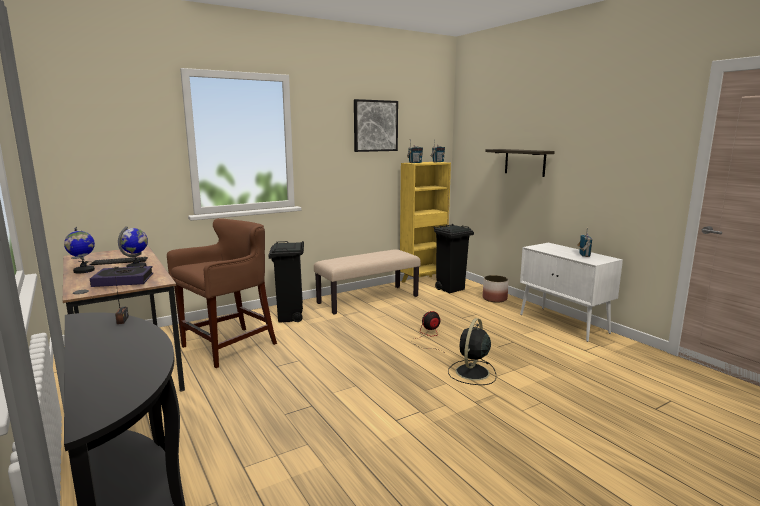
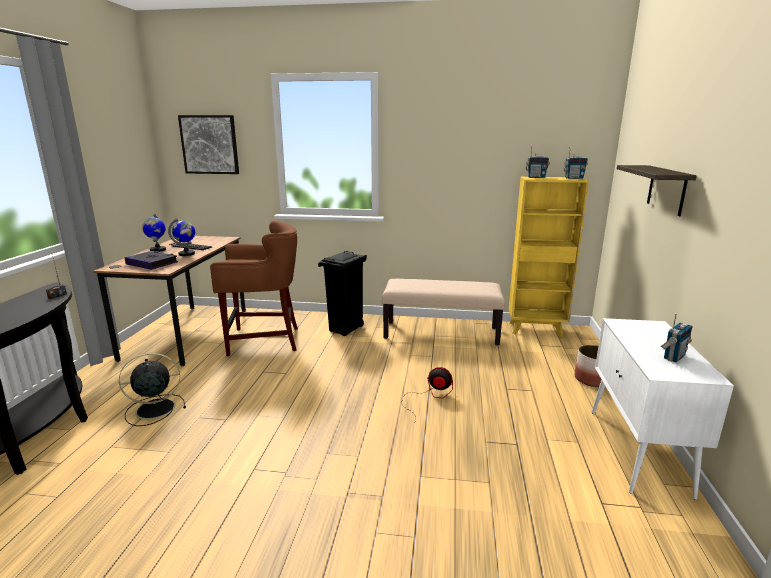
camera: 40 degrees right, 5 degrees up
picture [354,99,398,152] -> picture moved to [178,115,239,174]
black trash can [434,224,474,293] -> none
black fan [448,318,496,385] -> black fan moved to [119,353,186,426]

